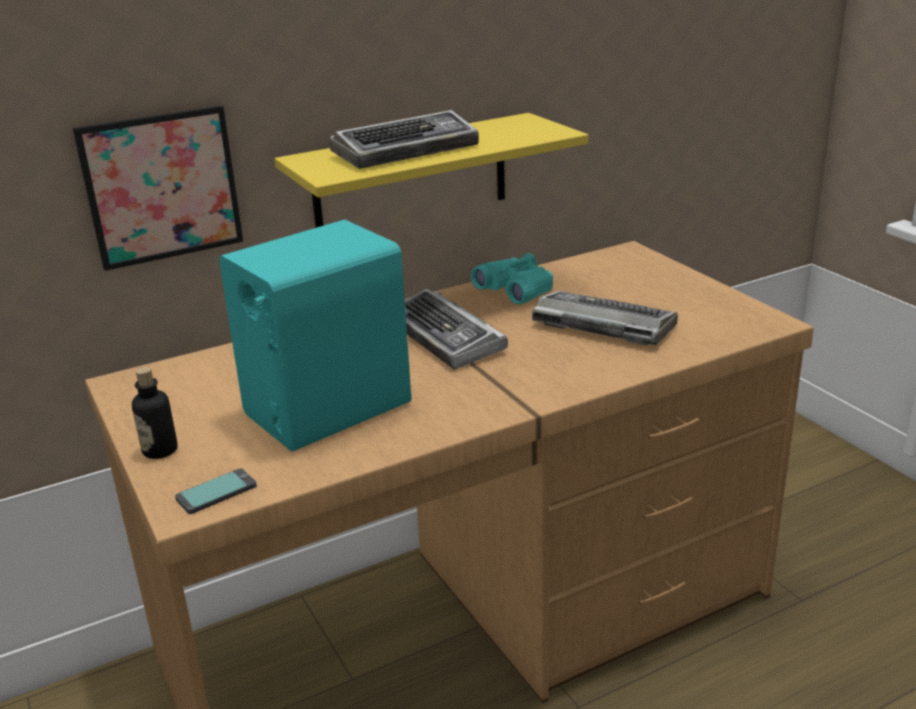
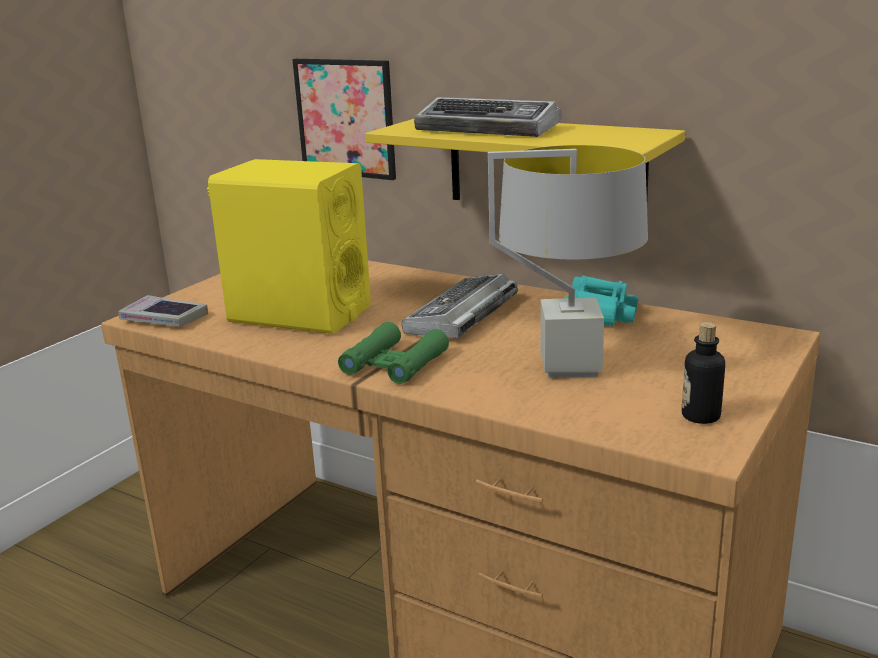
camera: 60 degrees right, 5 degrees down
bottle [132,367,178,459] -> bottle moved to [682,322,725,424]
phone [175,468,257,514] -> book [119,295,208,327]
turquoise speaker [219,220,411,452] -> yellow speaker [207,159,371,334]
keyboard [532,291,678,346] -> grey table lamp [488,145,648,378]
none -> green binoculars [338,322,449,384]

